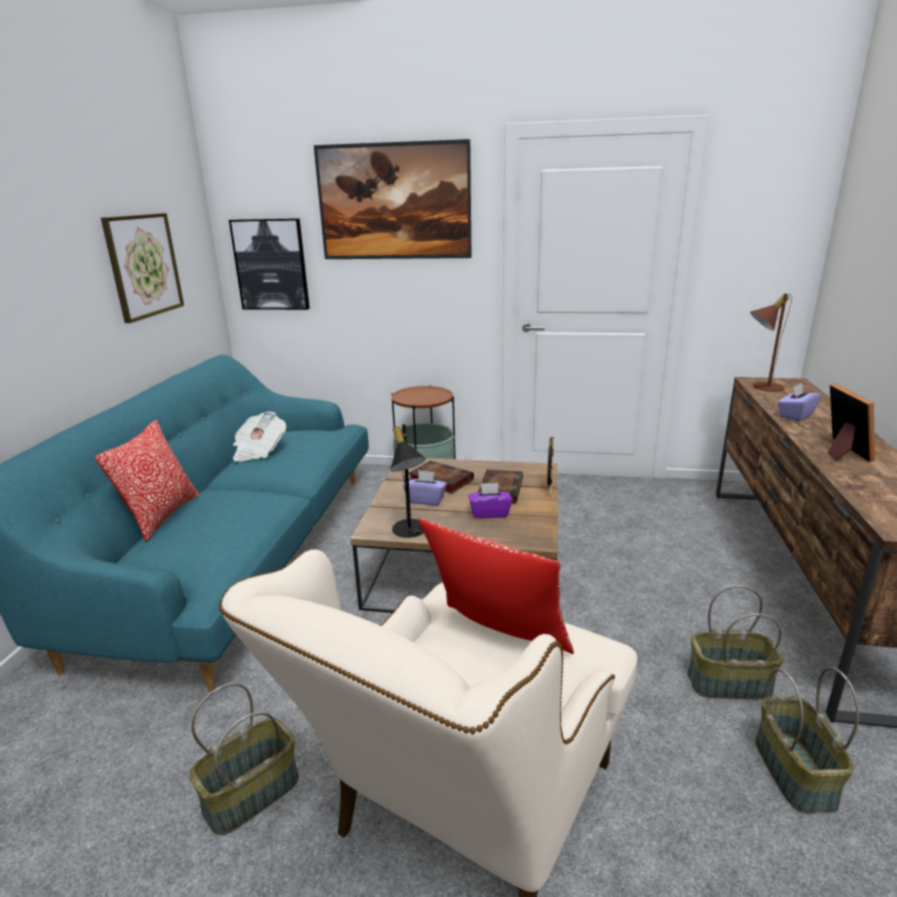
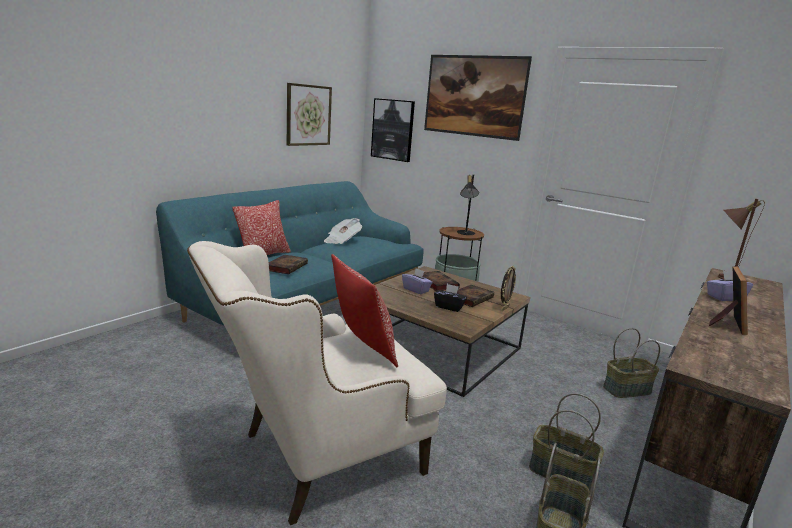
camera: 25 degrees right, 5 degrees down
basket [189,683,299,835] -> basket moved to [603,328,660,398]
black table lamp [390,424,426,538] -> black table lamp moved to [457,174,479,235]
purple tissue box [469,483,512,519] -> black tissue box [434,284,467,312]
none -> book [269,255,308,274]

